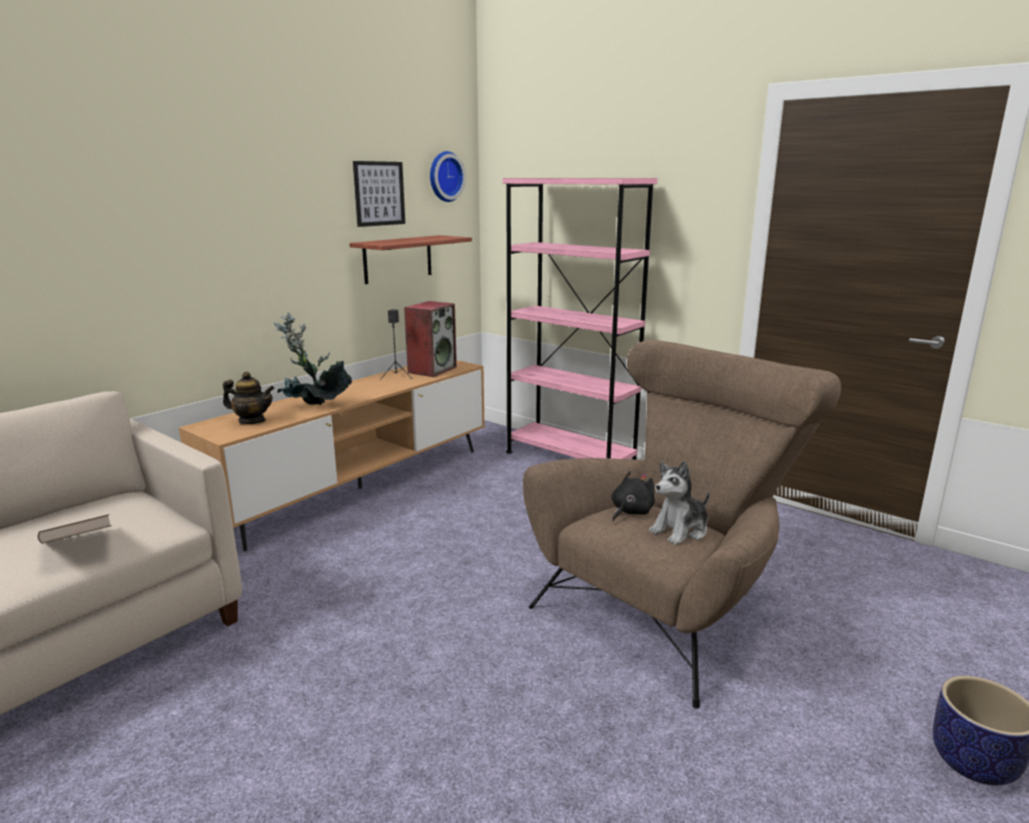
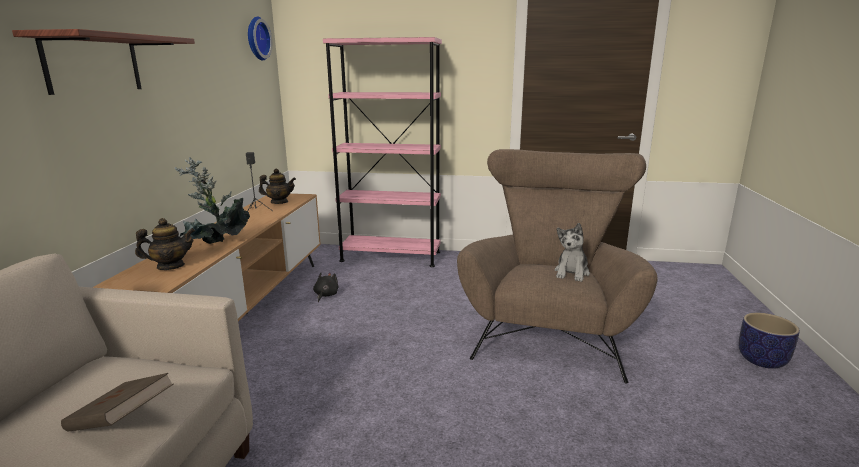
camera: 30 degrees left, 0 degrees up
shelf [349,235,472,284] -> shelf moved to [12,29,195,95]
picture [353,161,405,227] -> none
speaker [404,301,457,377] -> teapot [259,168,296,204]
black plush toy [612,471,655,521] -> black plush toy moved to [313,272,339,302]

